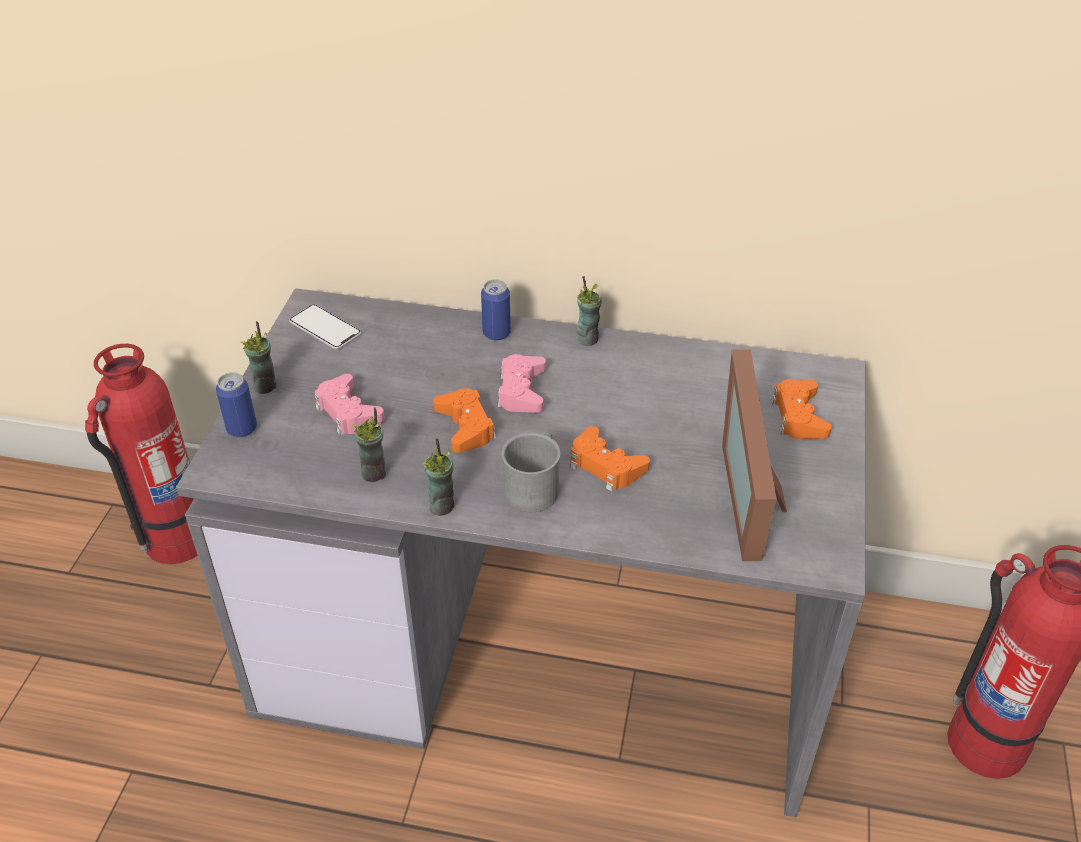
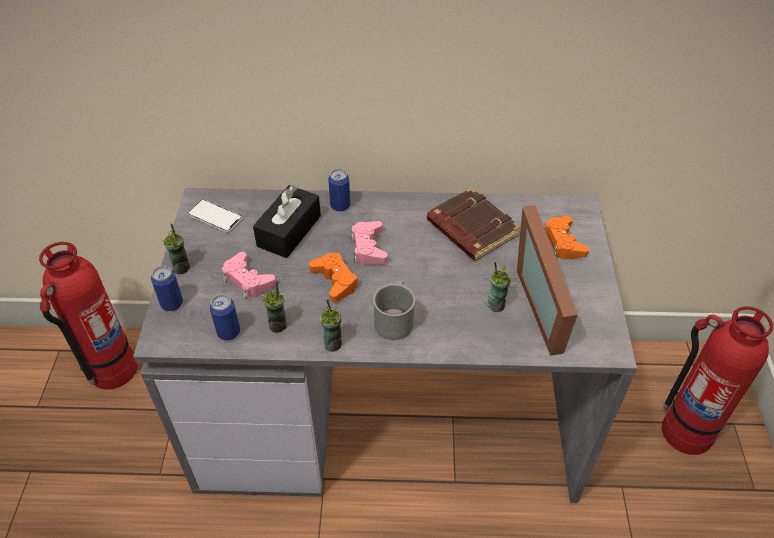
camera: 10 degrees left, 5 degrees up
orange game controller [570,426,650,492] -> none
cup [576,276,602,346] -> cup moved to [486,262,511,312]
none -> can [210,294,240,340]
none -> black tissue box [253,185,321,258]
none -> brown book [427,188,520,261]

